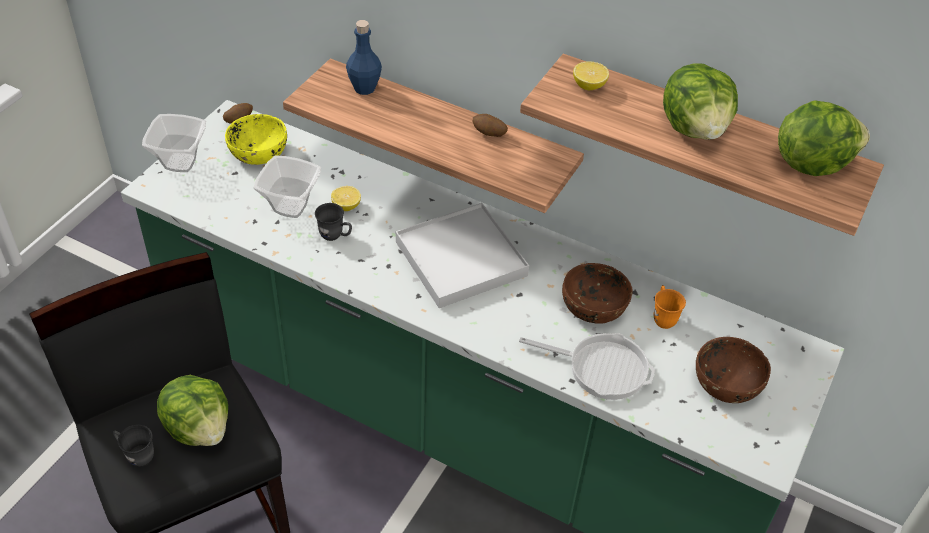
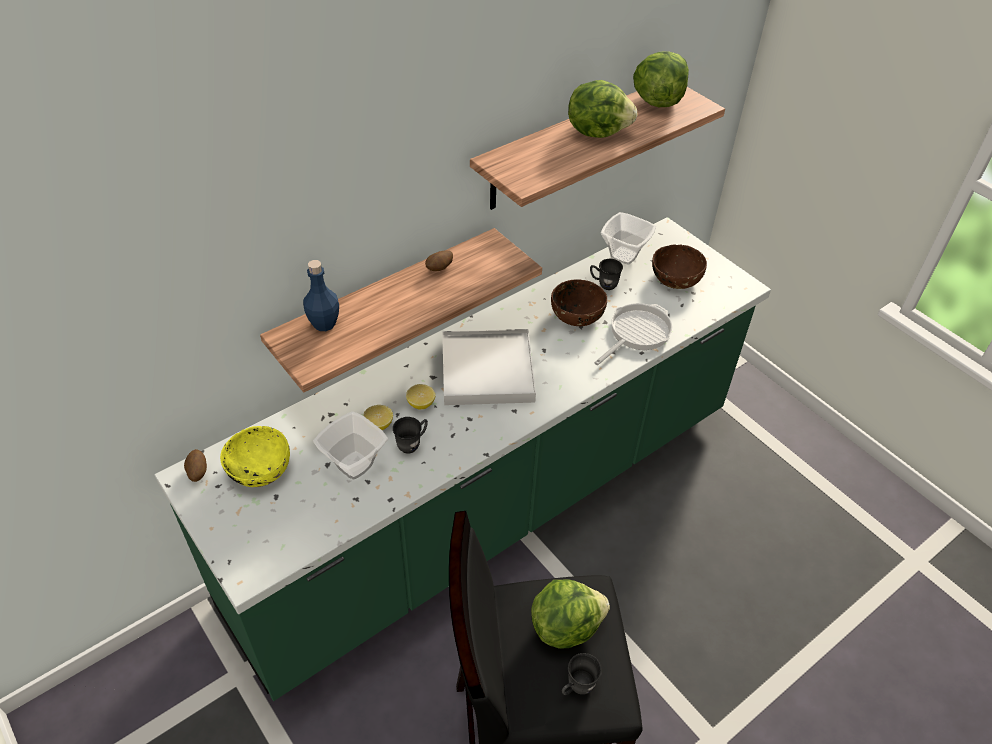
camera: 65 degrees left, 0 degrees up
bowl [142,114,206,172] -> bowl moved to [601,212,656,265]
lemon [573,61,609,90] -> lemon moved to [406,384,435,409]
orange mug [654,285,686,329] -> grey mug [590,259,623,290]

